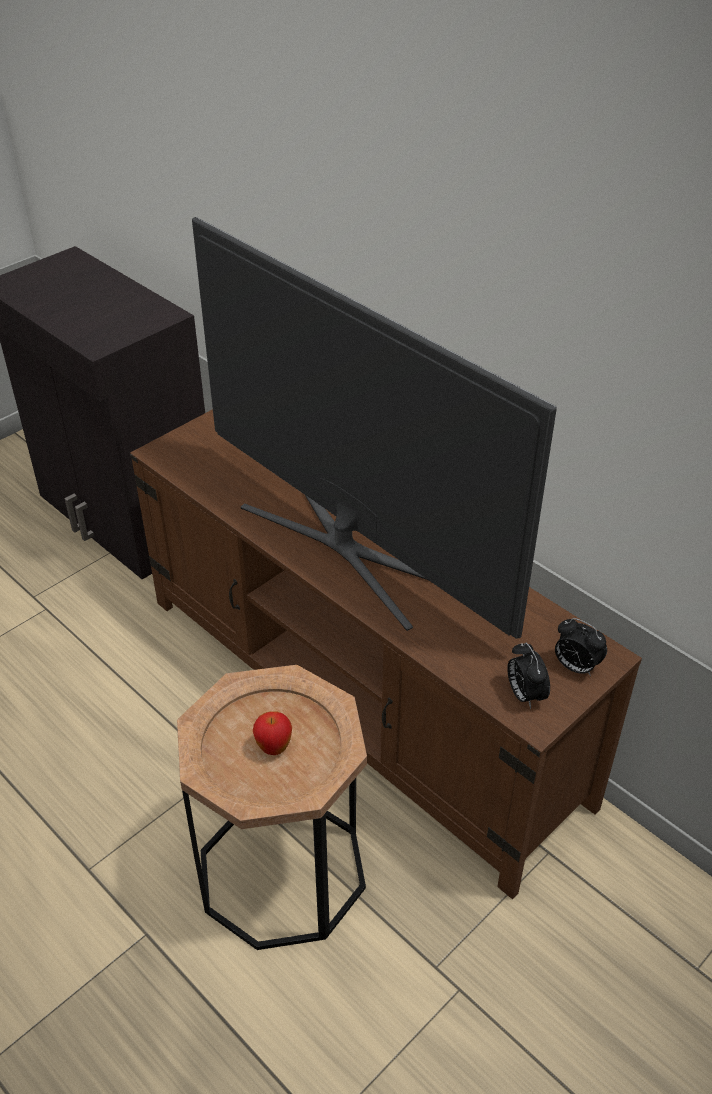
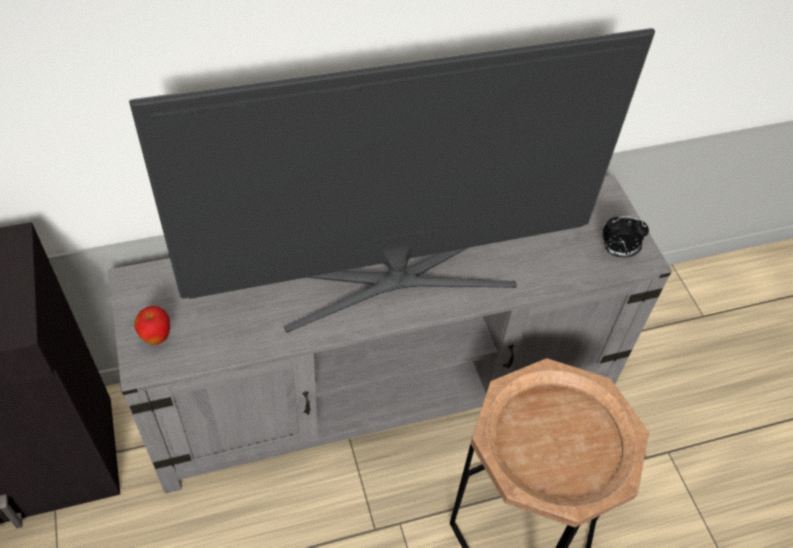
camera: 65 degrees left, 10 degrees up
brown tv stand [130,409,642,899] -> grey tv stand [108,175,672,494]
apple [253,711,292,755] -> apple moved to [134,306,170,345]
alarm clock [555,618,607,676] -> none

